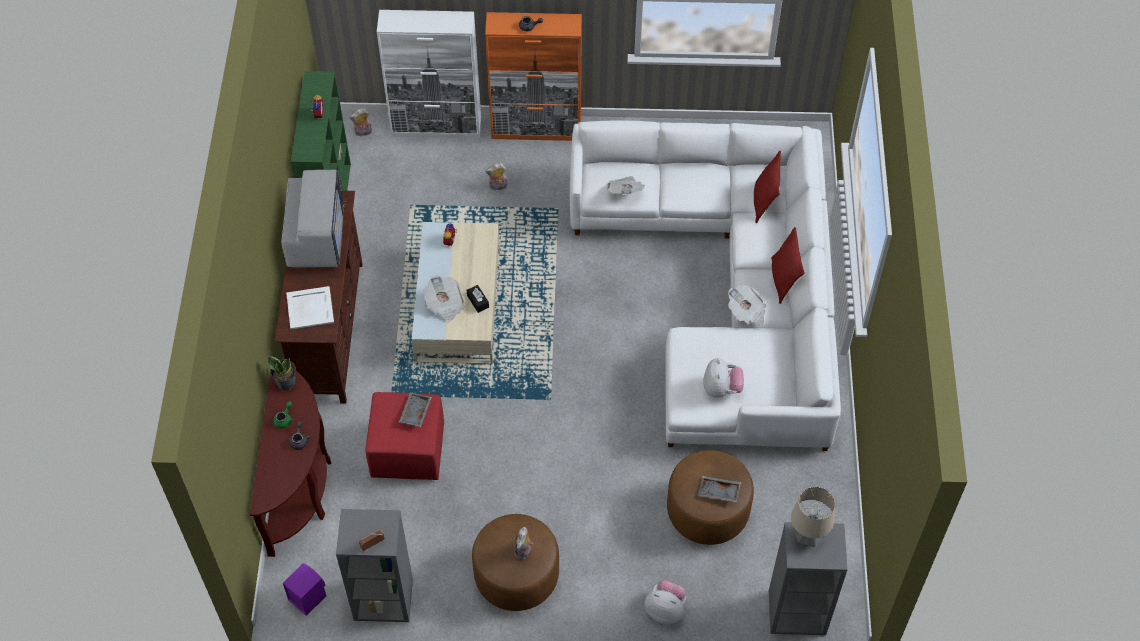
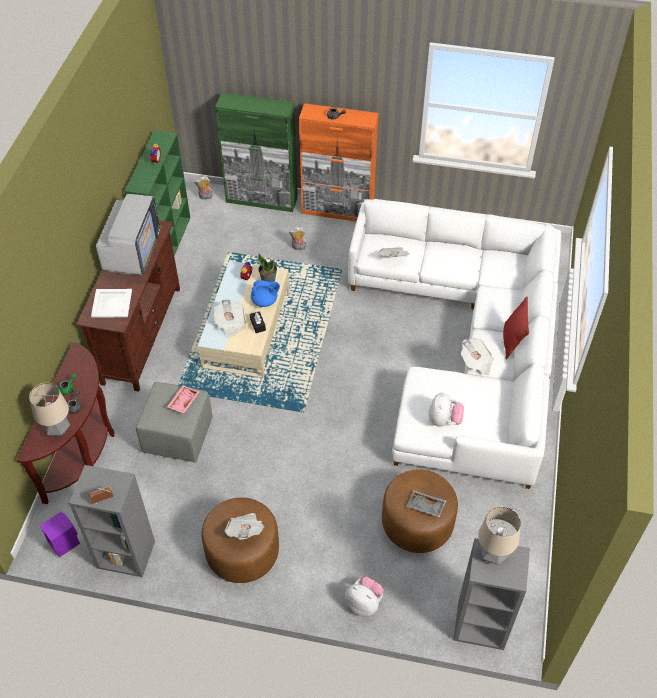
camera: 10 degrees right, 5 degrees down
potted plant [267,356,296,390] -> potted plant moved to [258,253,277,282]
red ottoman [366,392,444,480] -> grey ottoman [136,382,213,463]
white cabinet [377,10,481,138] -> green cabinet [215,92,298,212]
grey tray [399,392,432,427] -> pink tray [167,385,200,413]
plush toy [514,527,533,560] -> newspaper [225,513,264,540]
red pillow [754,151,781,223] -> none
none -> table lamp [29,383,70,437]
none -> blue teapot [251,280,280,307]

